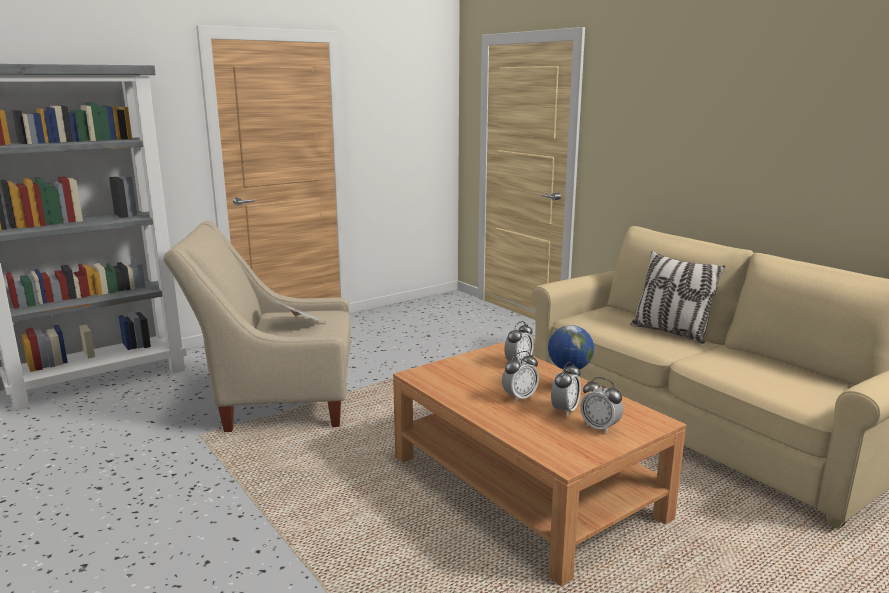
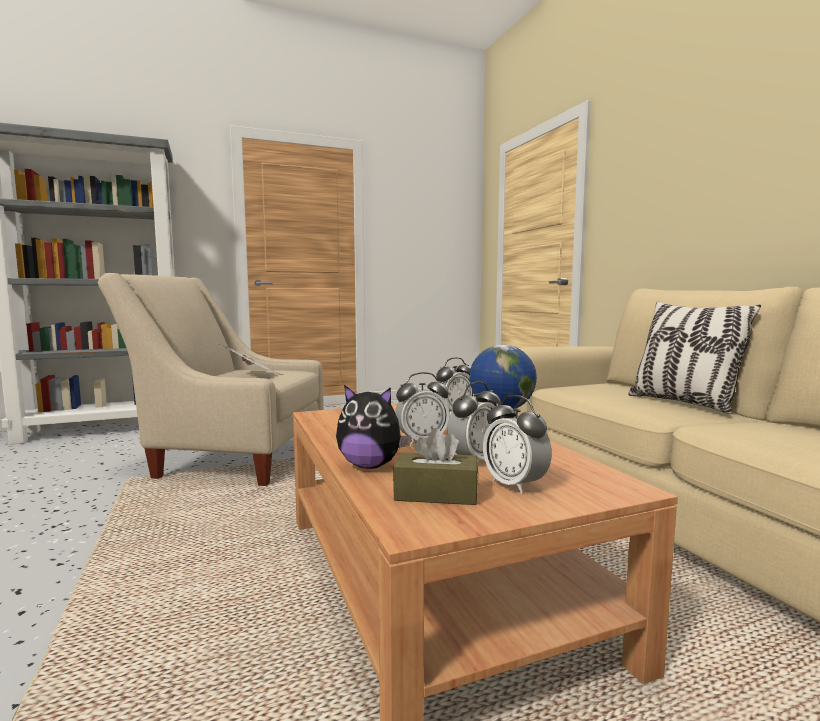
camera: 15 degrees right, 10 degrees down
none -> plush toy [336,385,411,469]
none -> brown tissue box [393,428,478,505]

